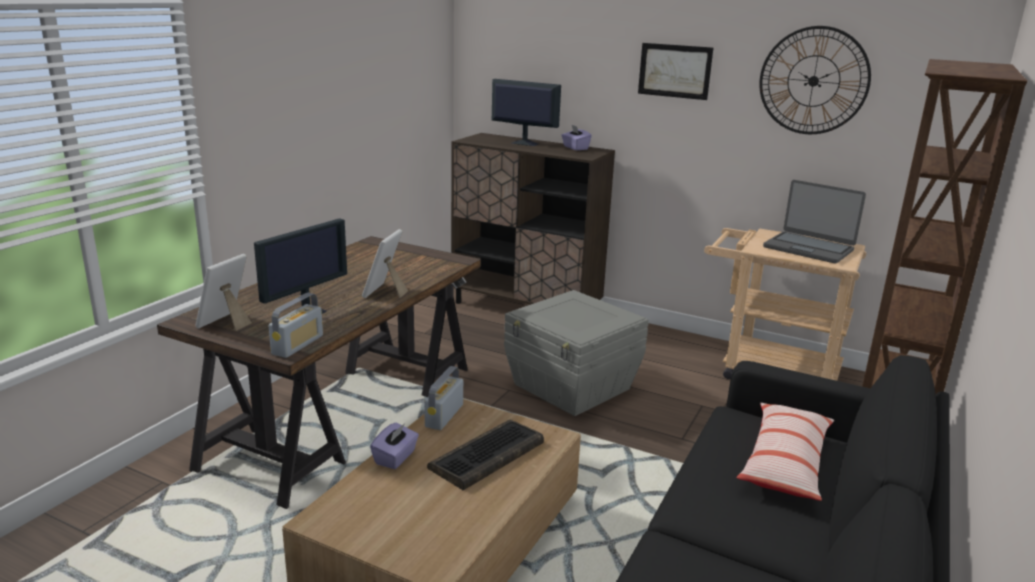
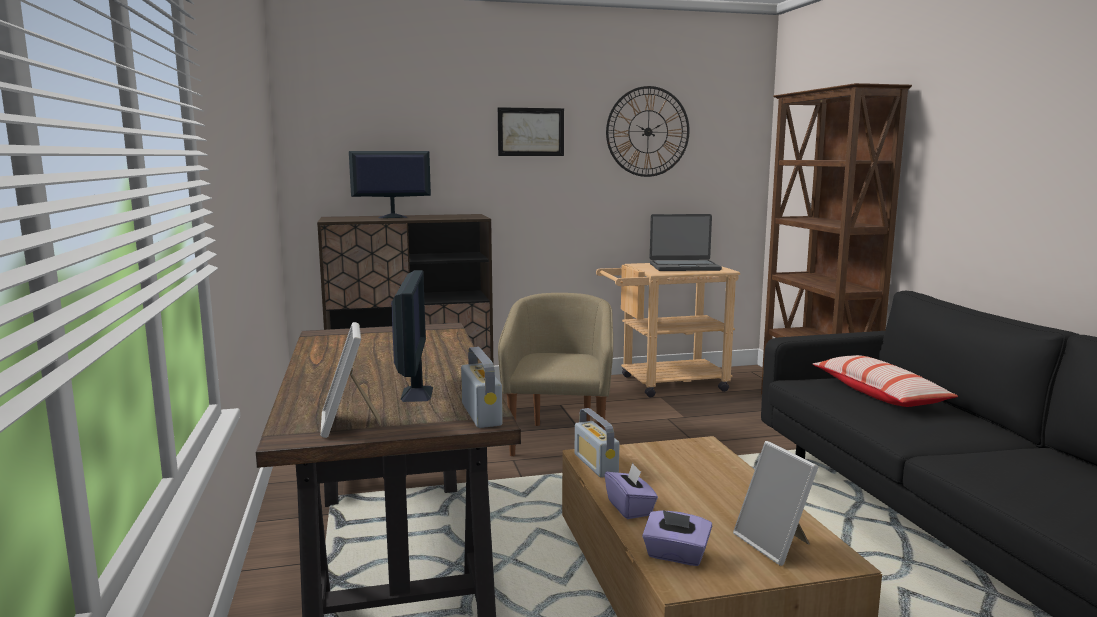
camera: 40 degrees left, 10 degrees down
picture frame [362,229,408,298] -> picture frame moved to [733,441,819,566]
keyboard [427,420,544,490] -> none
grey storage box [504,290,649,416] -> beige armchair [498,293,613,456]
purple tissue box [561,124,592,150] -> purple tissue box moved to [642,510,712,566]

